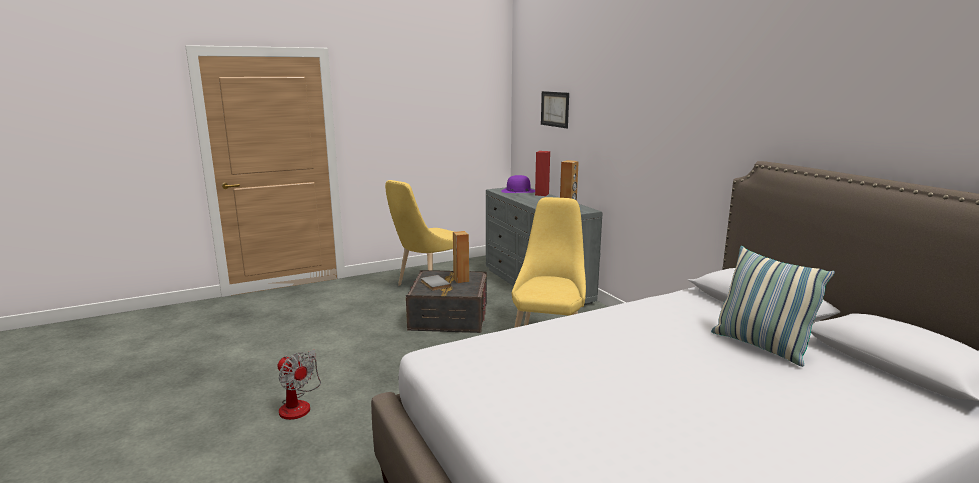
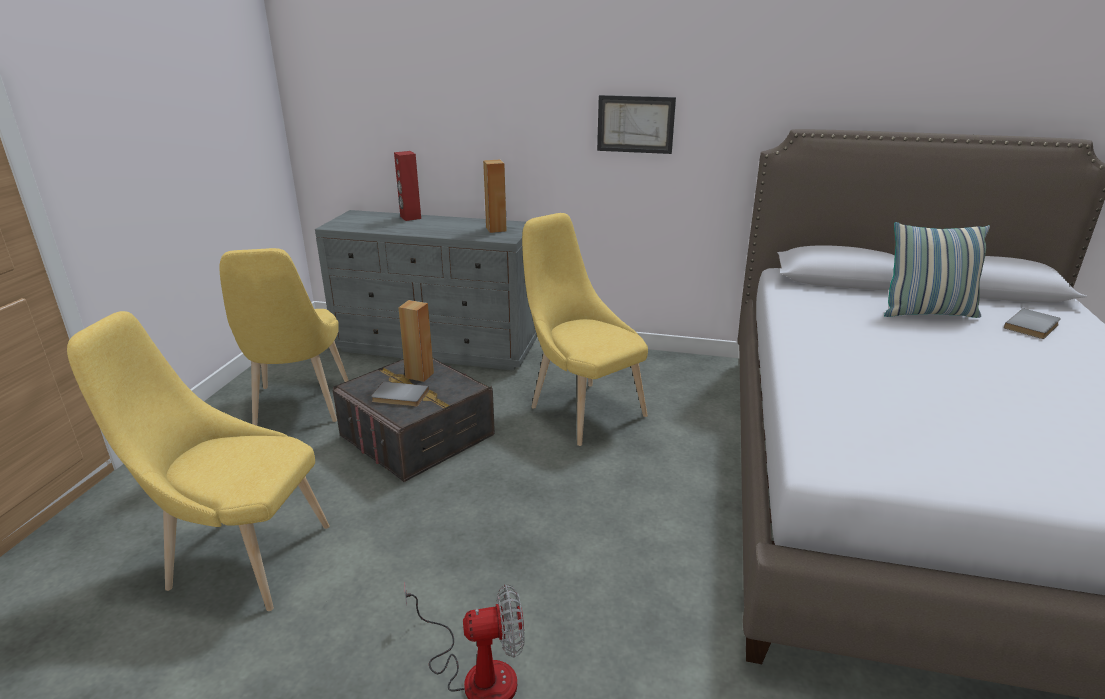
camera: 50 degrees left, 10 degrees up
purple hat [501,175,535,193] -> none
picture [541,91,569,128] -> picture moved to [597,95,676,154]
none -> yellow chair [67,311,330,611]
none -> grey book [1004,308,1061,339]

